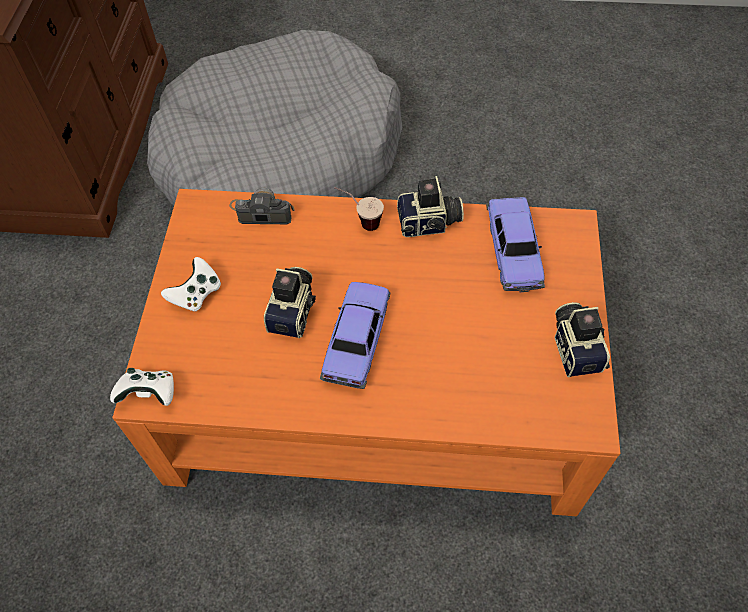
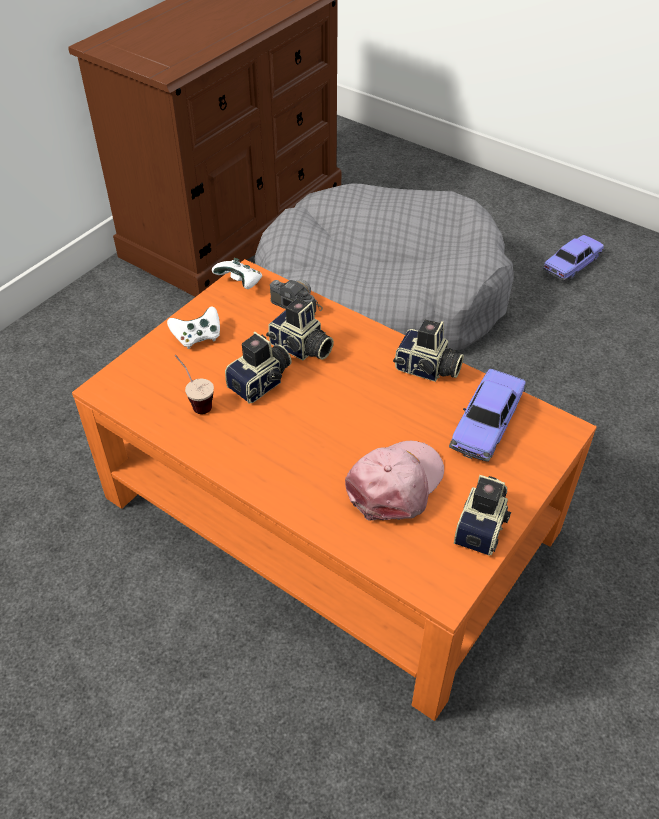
camera: 30 degrees right, 10 degrees down
white game controller [110,368,174,406] -> white game controller moved to [212,258,262,289]
toy car [320,282,390,389] -> toy car moved to [541,235,604,281]
cup [334,187,384,231] -> cup moved to [175,355,214,414]
none -> camera [266,298,334,361]
none -> pink cap [345,441,444,521]

